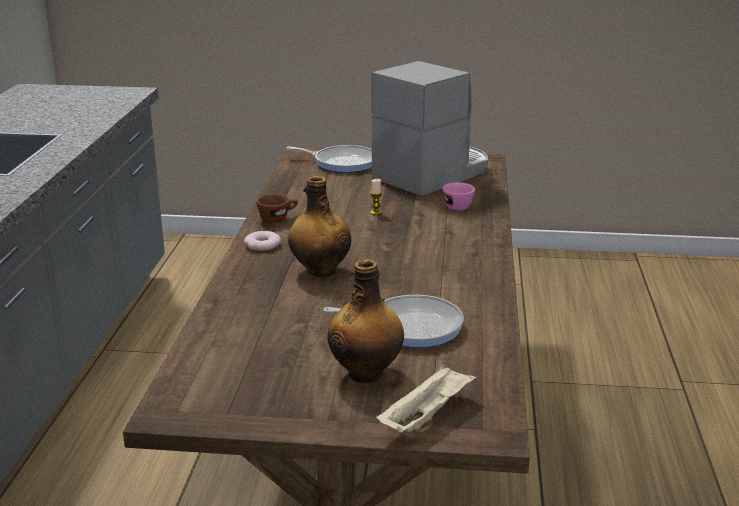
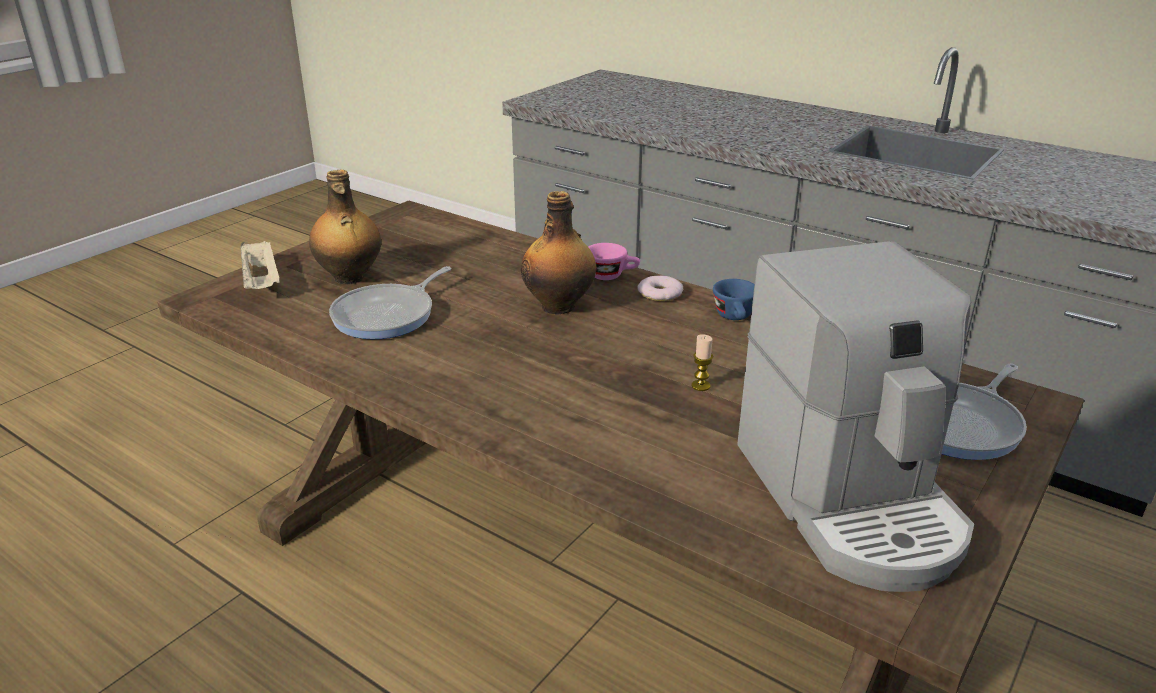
camera: 120 degrees right, 5 degrees up
brown cup [256,194,298,223] -> blue cup [713,279,754,320]
pink cup [442,182,475,210] -> pink cup moved to [589,243,640,280]

